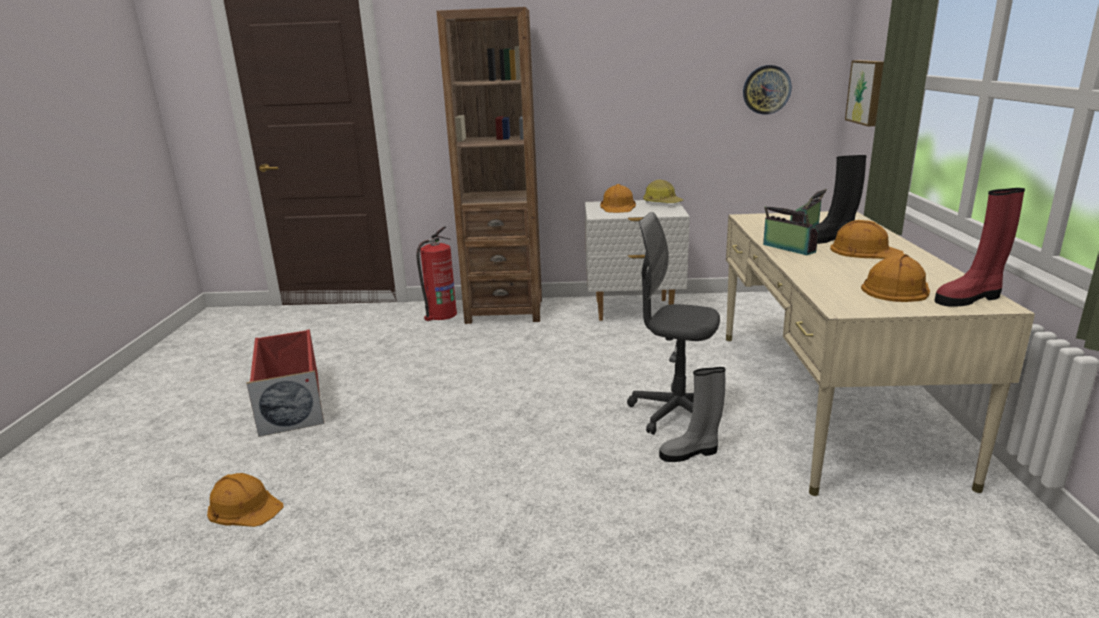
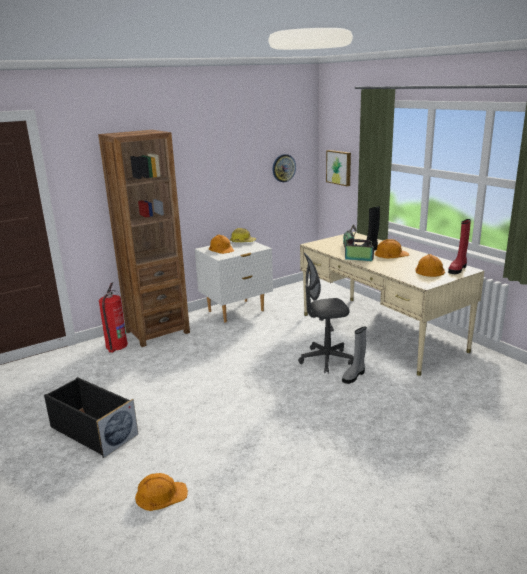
camera: 35 degrees left, 0 degrees up
red storage box [247,329,324,437] -> black storage box [44,377,138,458]

